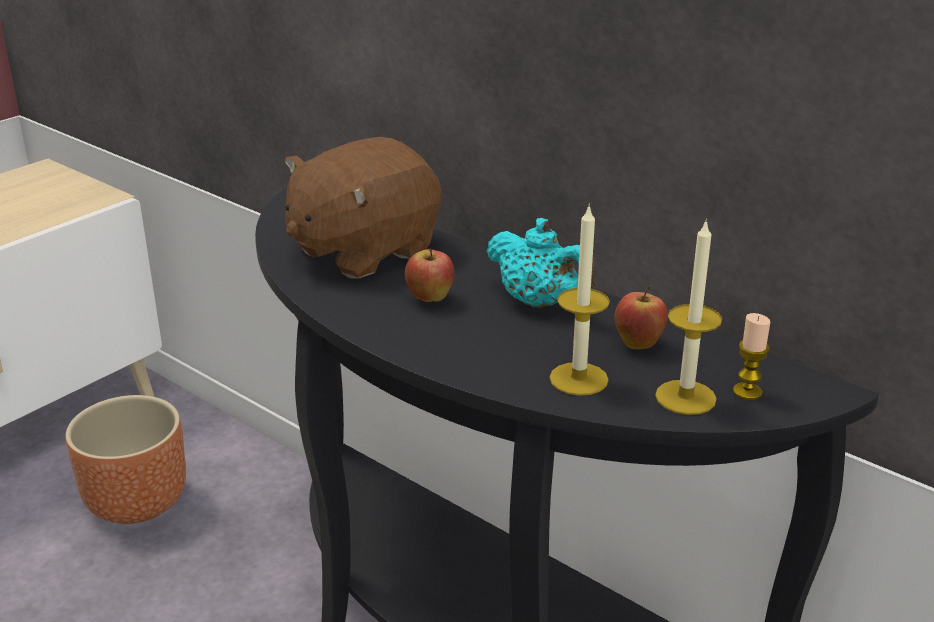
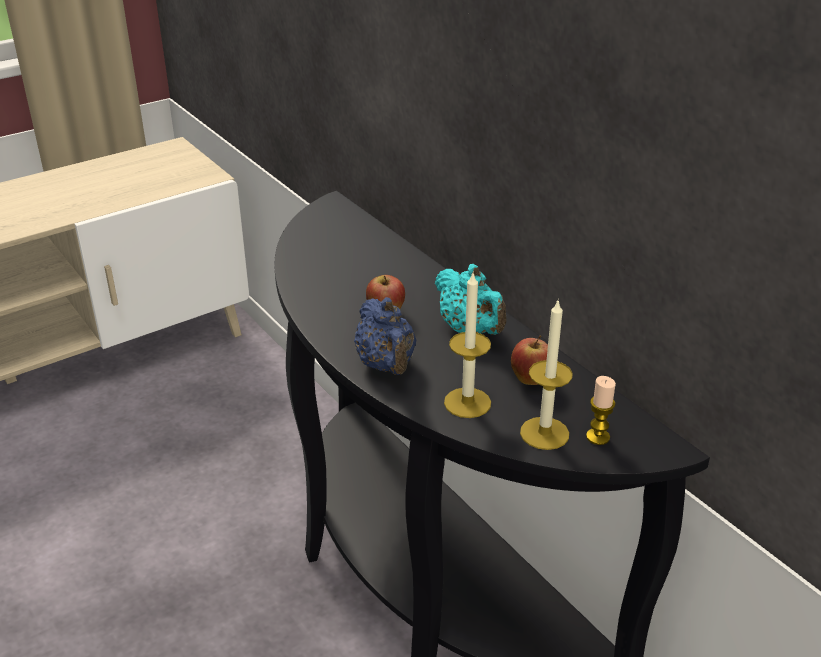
camera: 15 degrees right, 5 degrees up
brown planter [66,395,186,524] -> none
brown plush toy [285,137,441,279] -> none
none -> blue teapot [354,297,416,375]

